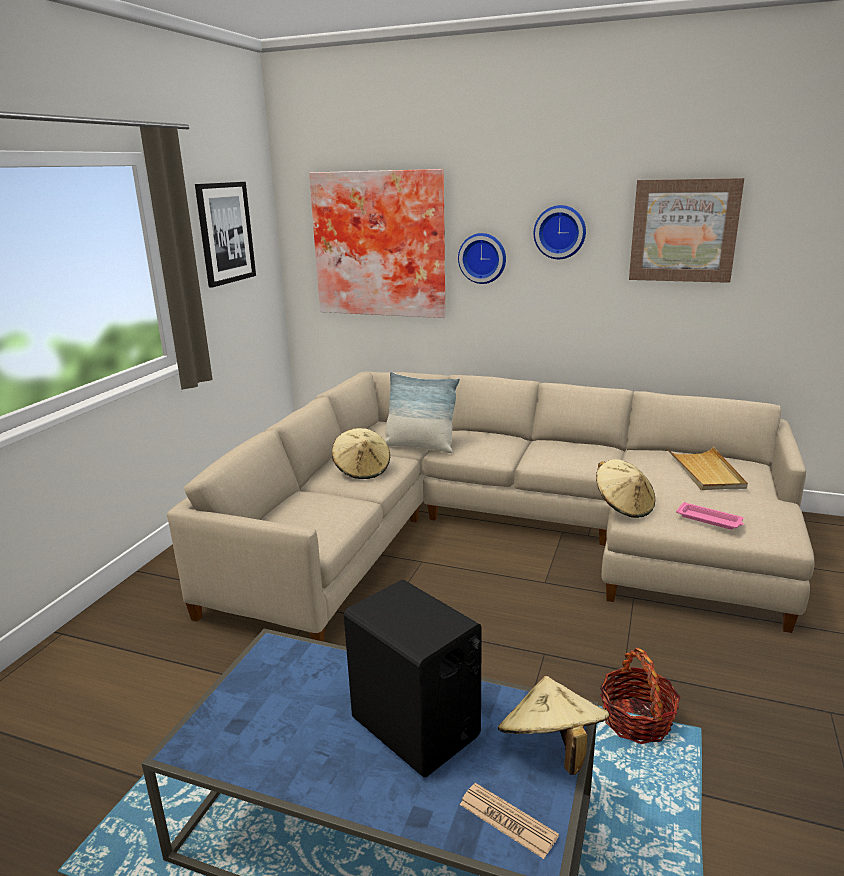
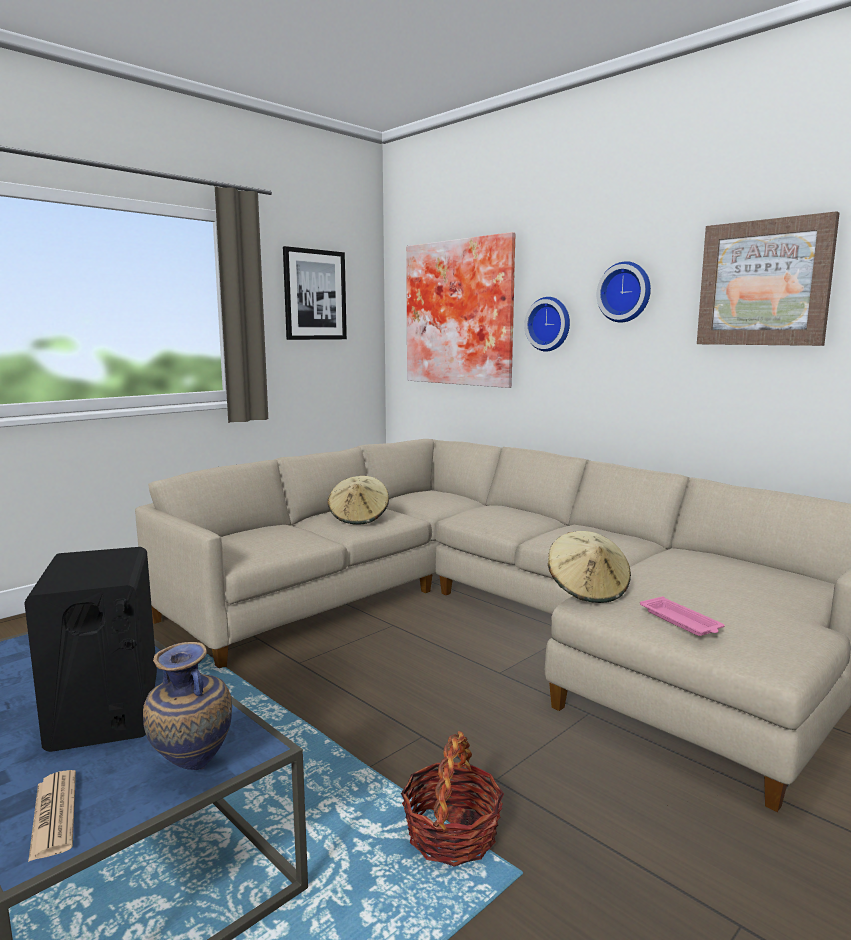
camera: 25 degrees right, 10 degrees down
pillow [385,372,460,453] -> none
beige hat [498,676,609,775] -> vase [143,642,232,770]
beige tray [667,447,748,490] -> none

